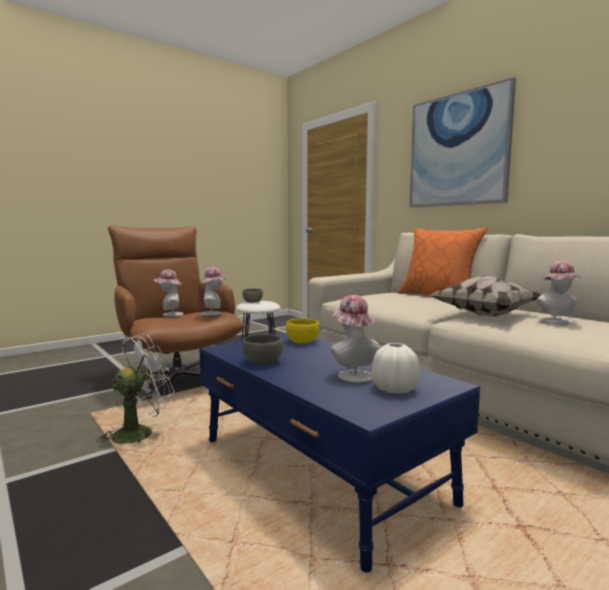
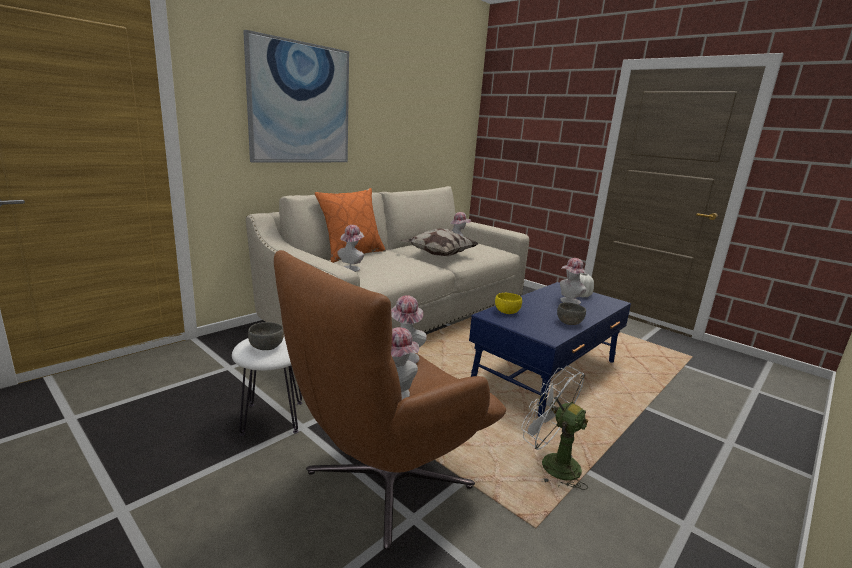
camera: 100 degrees left, 10 degrees up
none -> hat [338,225,364,272]

